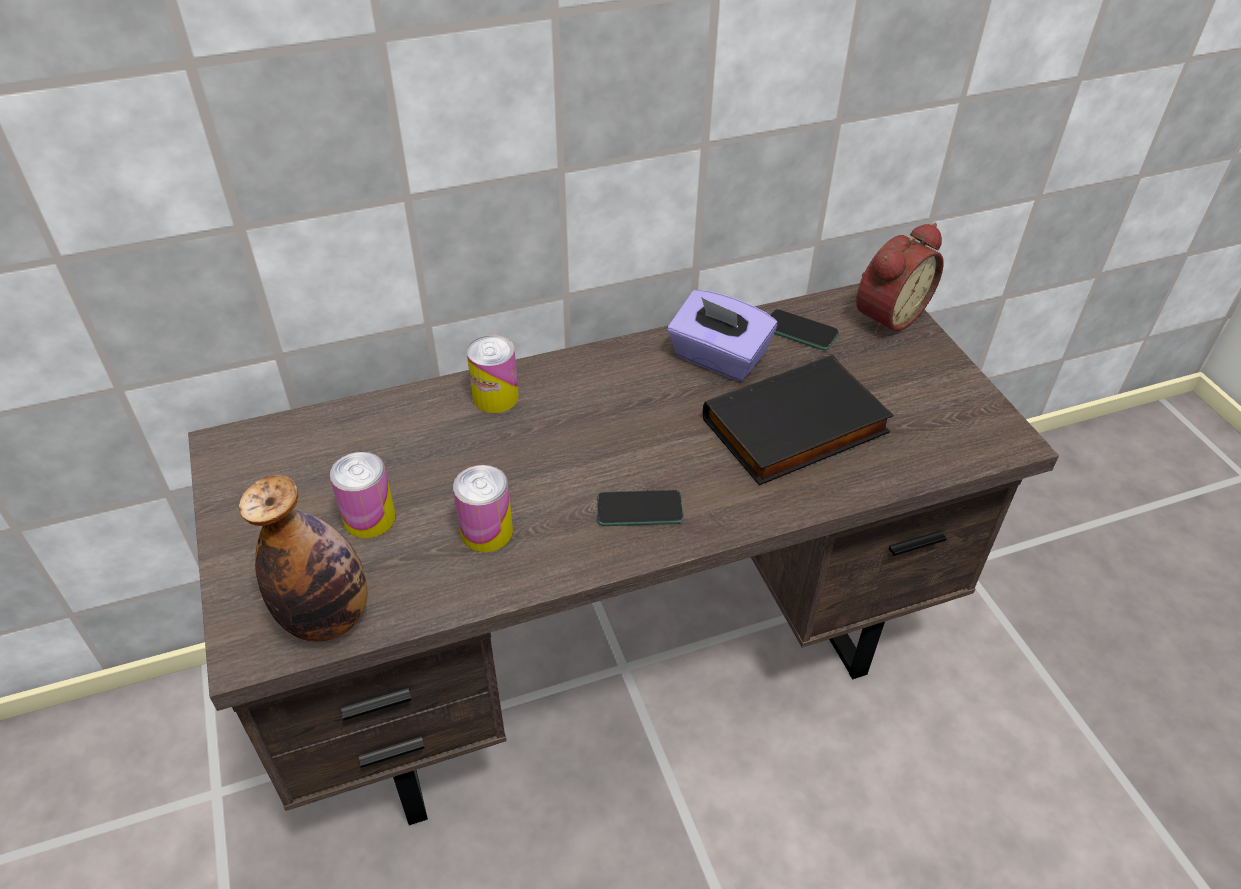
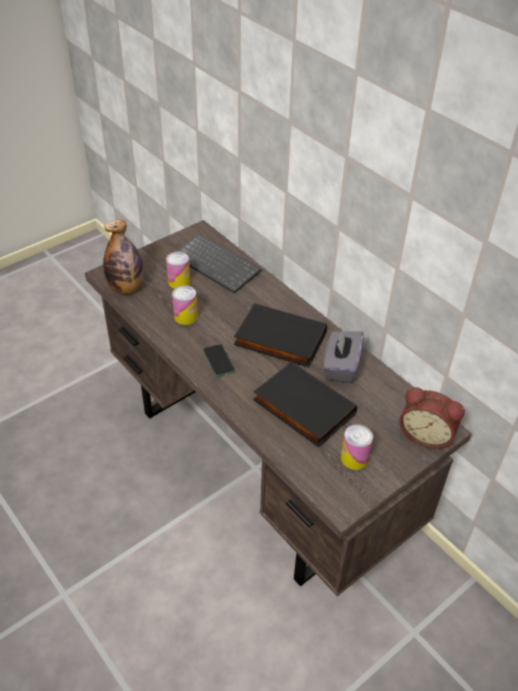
camera: 70 degrees right, 0 degrees up
can [467,335,519,413] -> can moved to [341,424,373,470]
purple tissue box [668,290,777,381] -> grey tissue box [323,329,364,383]
phone [770,309,839,351] -> none
none -> keyboard [176,234,262,294]
none -> black book [234,303,327,367]

